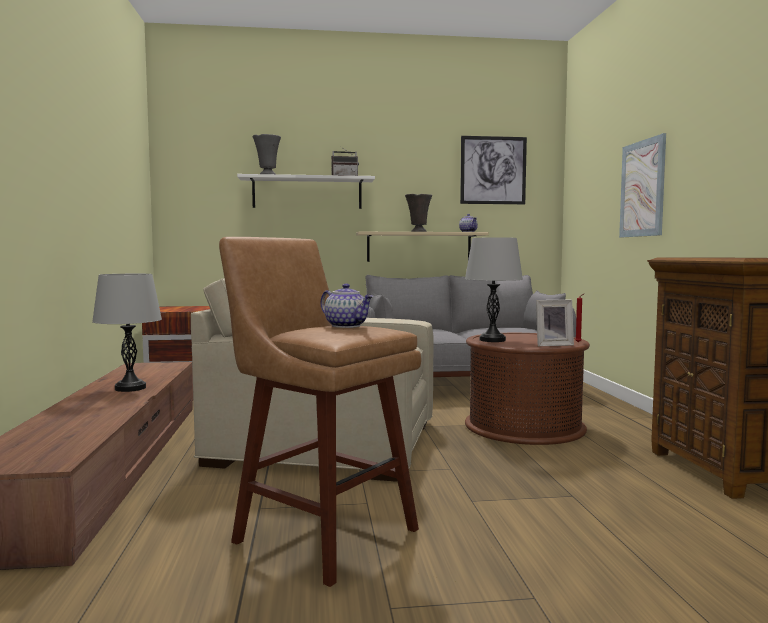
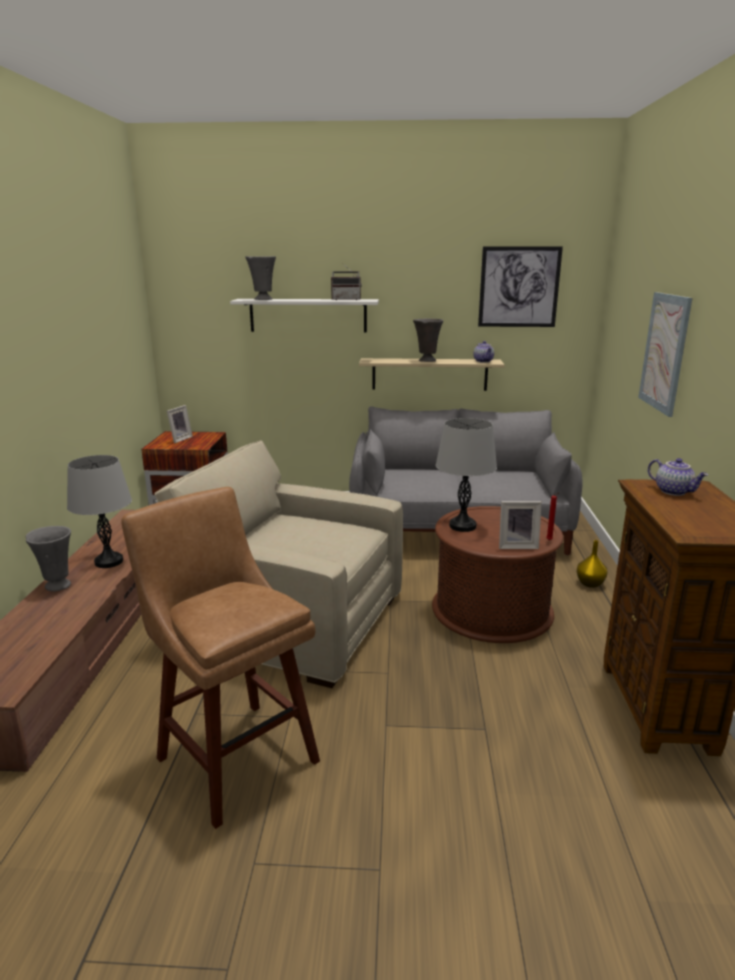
camera: 10 degrees right, 15 degrees up
teapot [321,284,373,328] -> teapot moved to [648,458,708,496]
none -> grey vase [26,526,71,591]
none -> picture frame [167,405,193,443]
none -> yellow vase [577,540,608,588]

